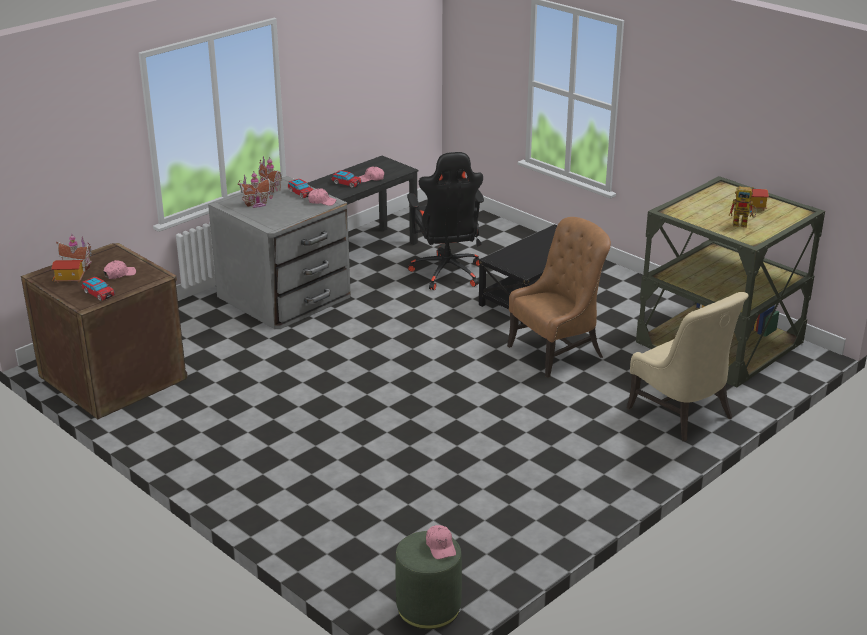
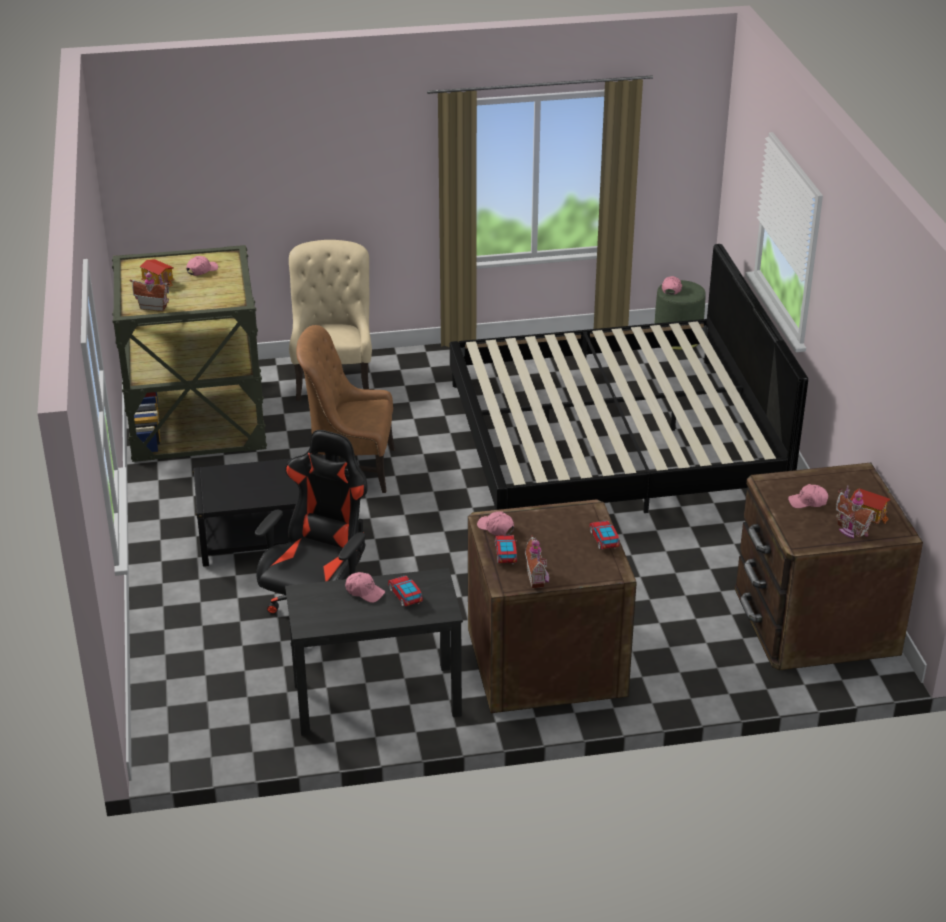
camera: 145 degrees left, 5 degrees up
toy car [82,277,115,301] -> toy car moved to [590,520,620,549]
grey dresser [208,176,351,329] -> brown dresser [468,499,637,713]
toy house [238,172,273,208] -> toy house moved to [130,270,170,311]
toy robot [729,186,757,227] -> pink cap [186,256,218,276]
none -> bed [450,244,808,513]

